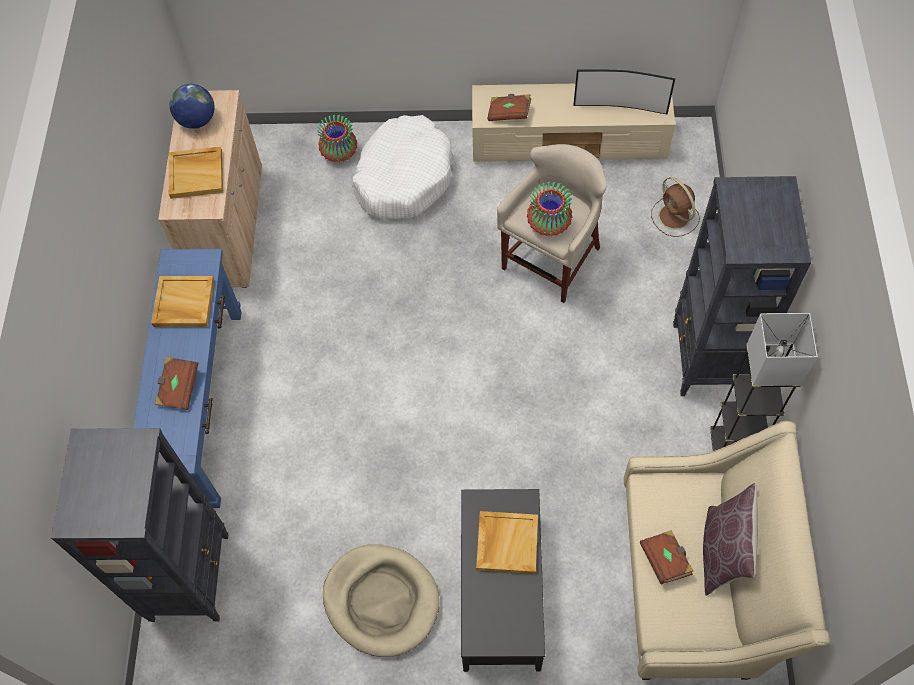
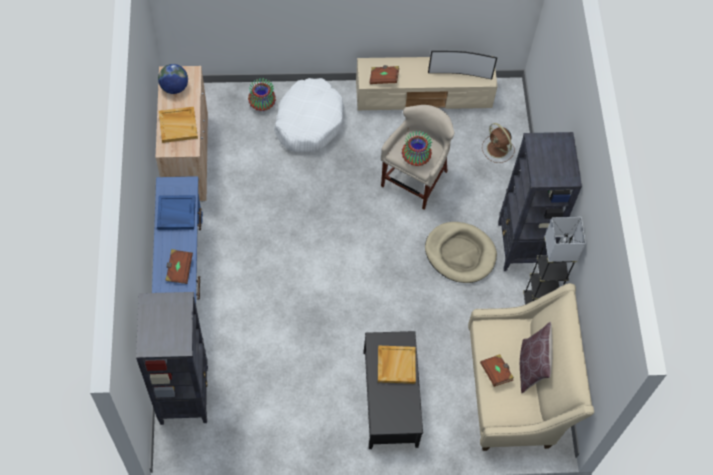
camera: 10 degrees left, 0 degrees up
beige tray [151,276,215,327] -> blue tray [157,195,196,230]
beige dog bed [323,544,440,657] -> beige dog bed moved to [425,222,497,283]

